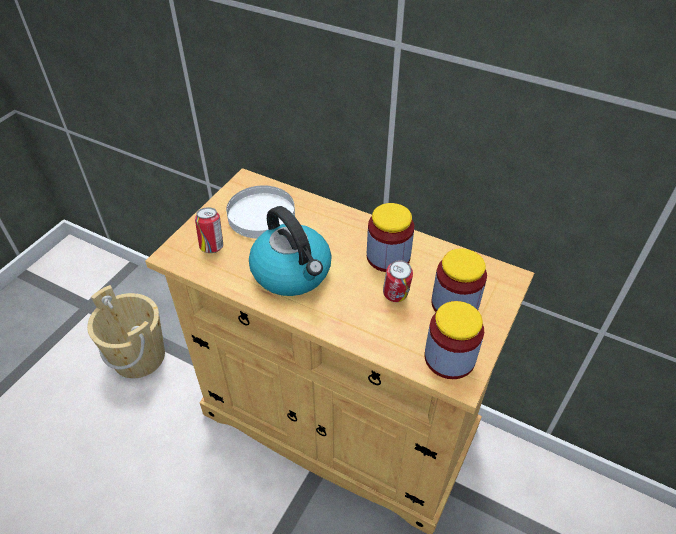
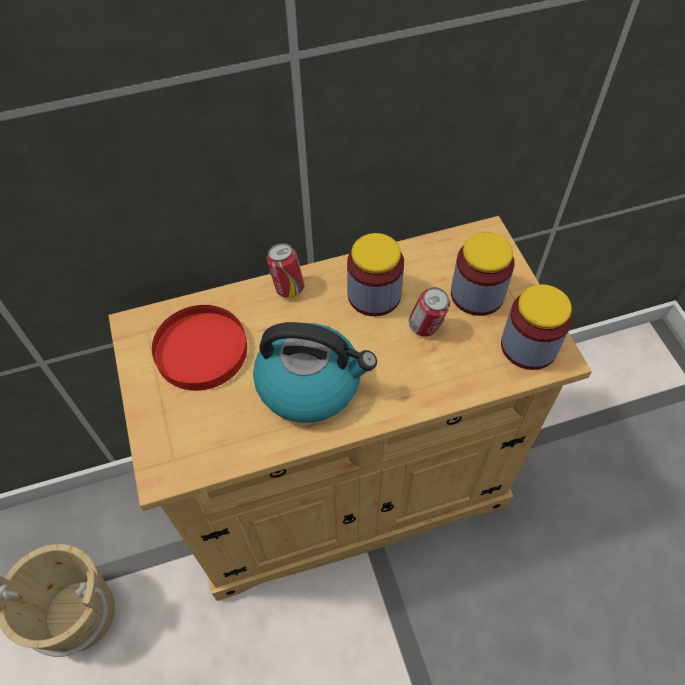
camera: 45 degrees left, 10 degrees up
can [195,207,223,253] -> can moved to [267,243,304,297]
white plate [226,185,295,239] -> red plate [152,305,247,391]

